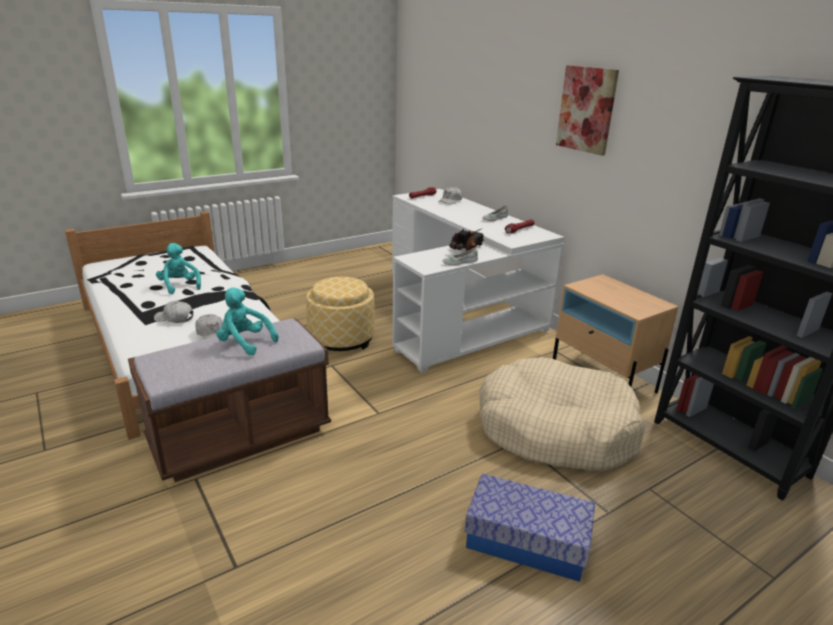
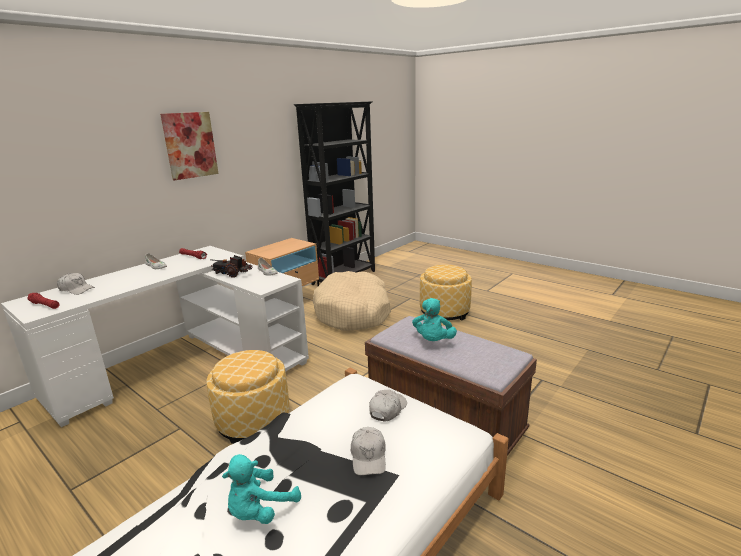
camera: 105 degrees left, 5 degrees down
storage box [464,473,595,582] -> ottoman [420,265,472,321]

